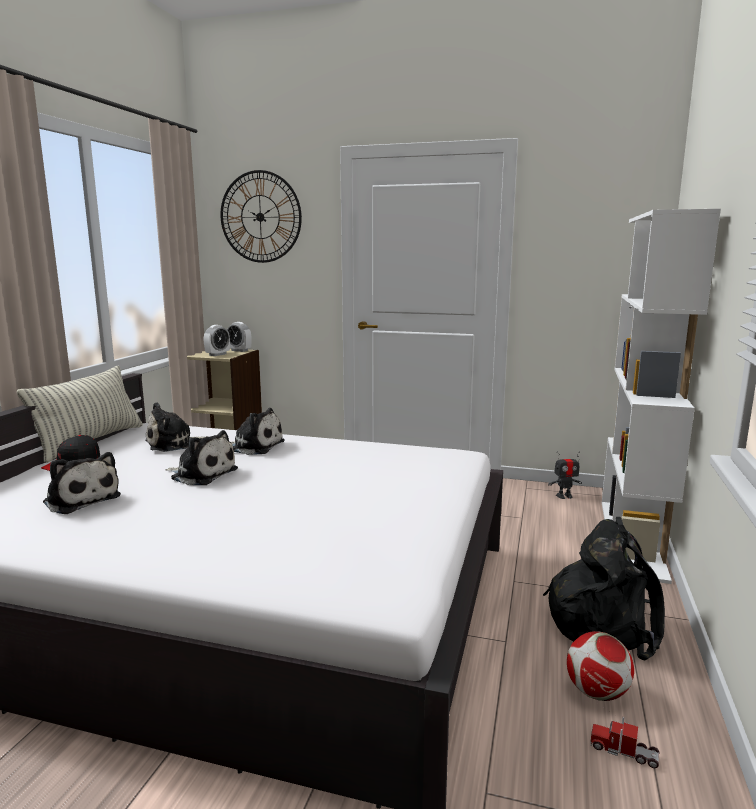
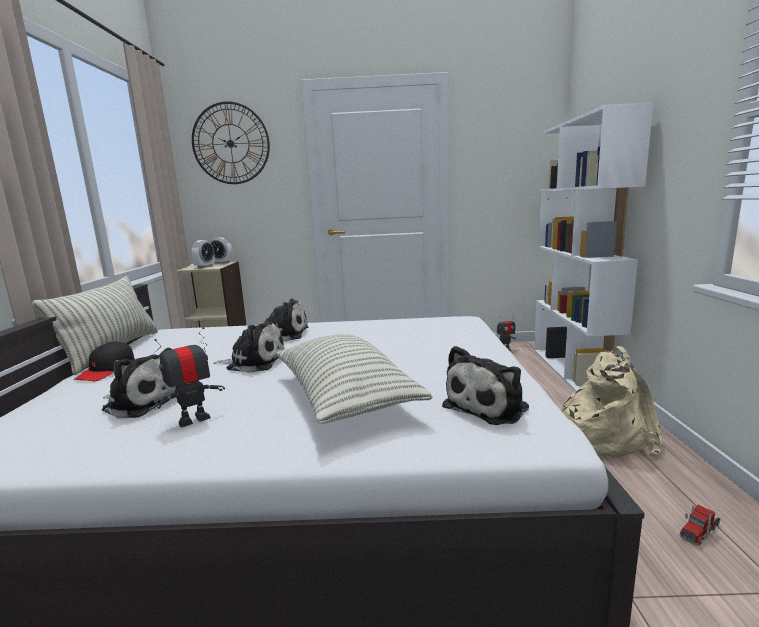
camera: 15 degrees left, 0 degrees up
plush toy [145,402,208,452] -> plush toy moved to [442,346,529,425]
black backpack [543,517,665,660] -> beige backpack [561,346,662,457]
football [567,631,634,701] -> none
toy truck [590,717,659,768] -> toy truck turned 45 degrees counterclockwise [680,505,720,546]
none -> toy robot [153,327,225,427]
none -> pillow [276,334,432,424]

